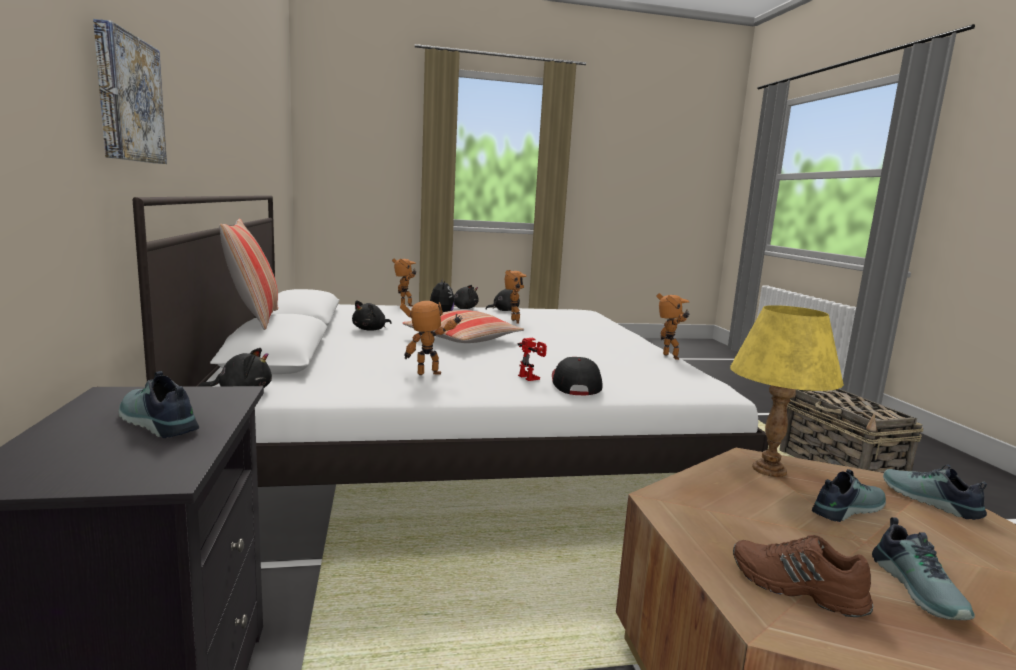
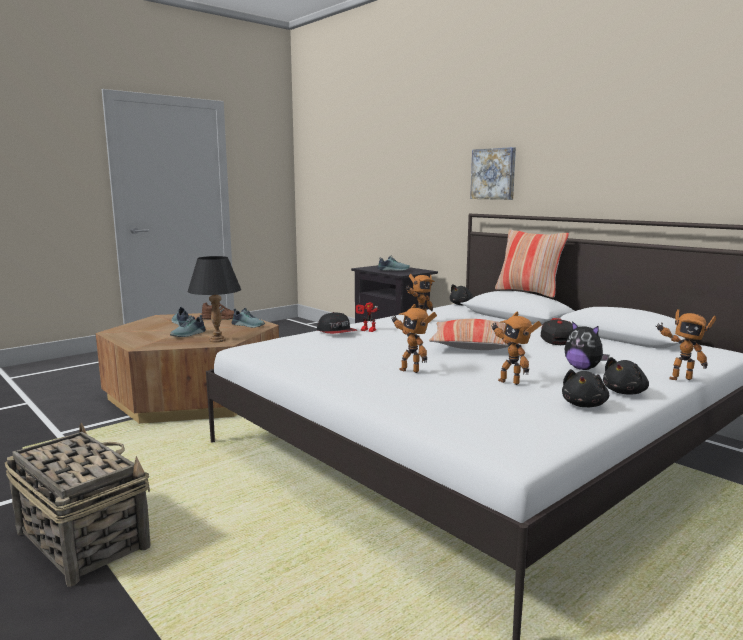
camera: 150 degrees right, 0 degrees up
black plush toy [352,300,392,331] -> cap [541,318,572,345]
toy robot [656,293,690,360] -> toy robot moved to [391,304,437,373]
yellow table lamp [730,305,844,477] -> black table lamp [188,256,241,342]
shoe [883,465,987,520] -> shoe moved to [232,308,265,328]

